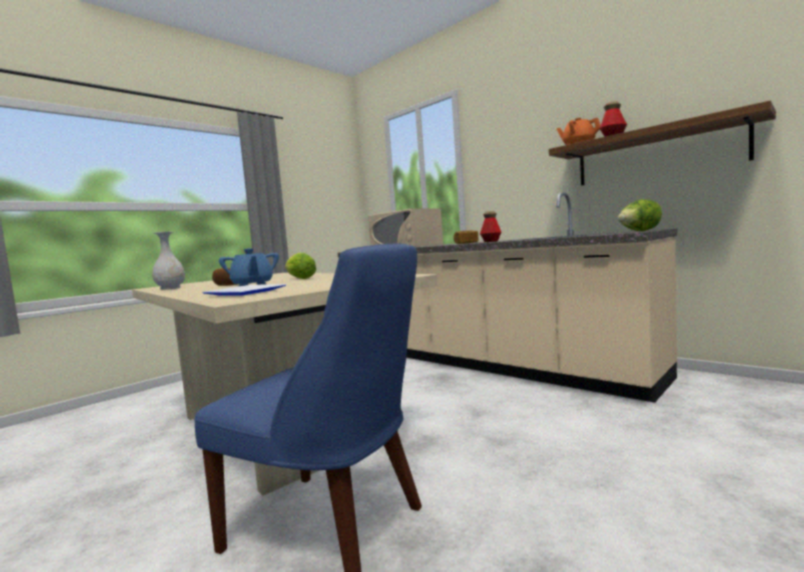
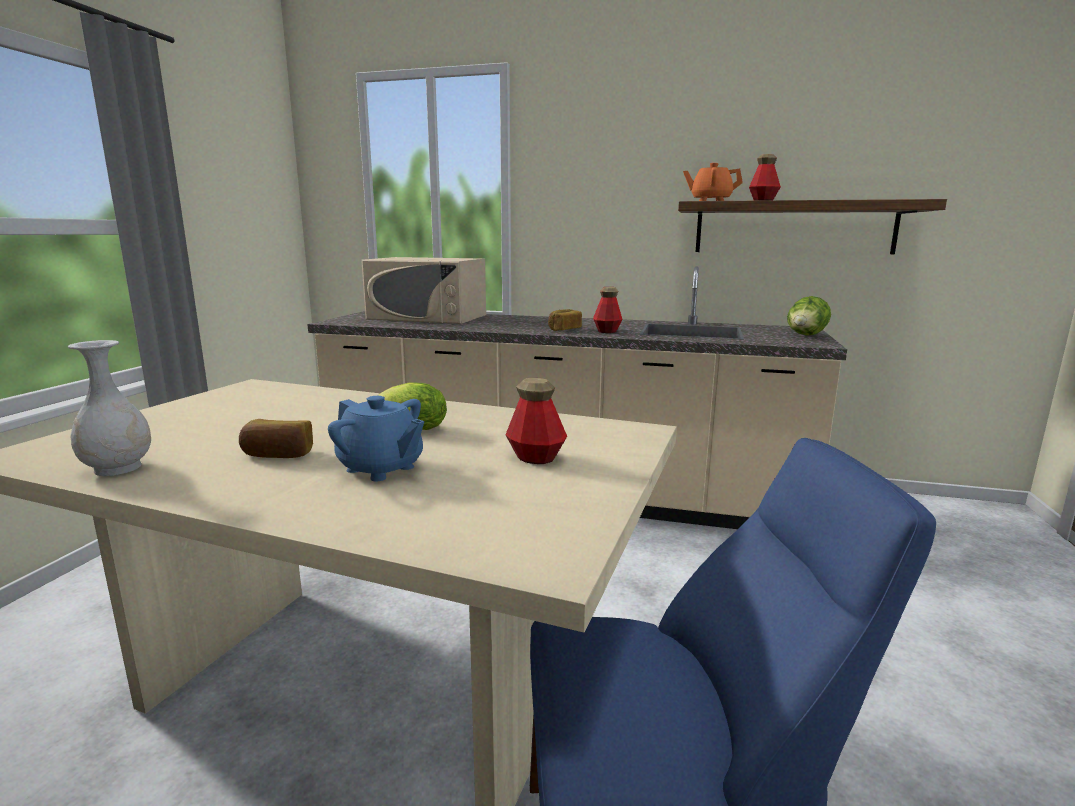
camera: 30 degrees left, 10 degrees up
plate [202,284,287,296] -> none
none -> bottle [505,378,567,464]

